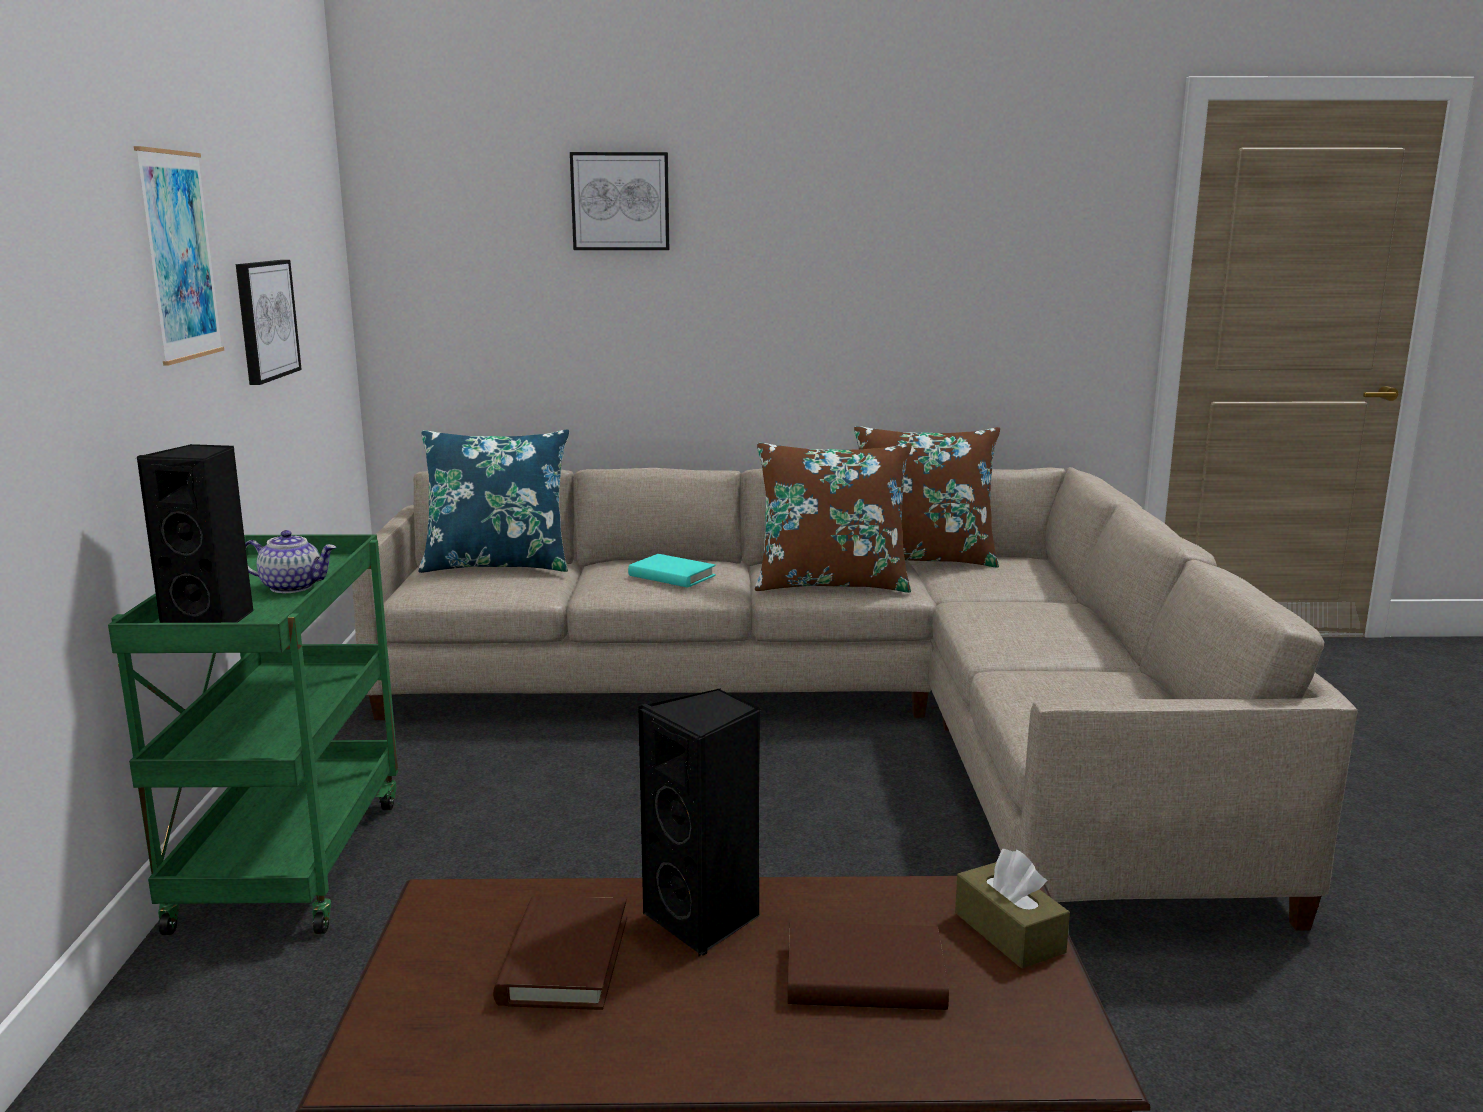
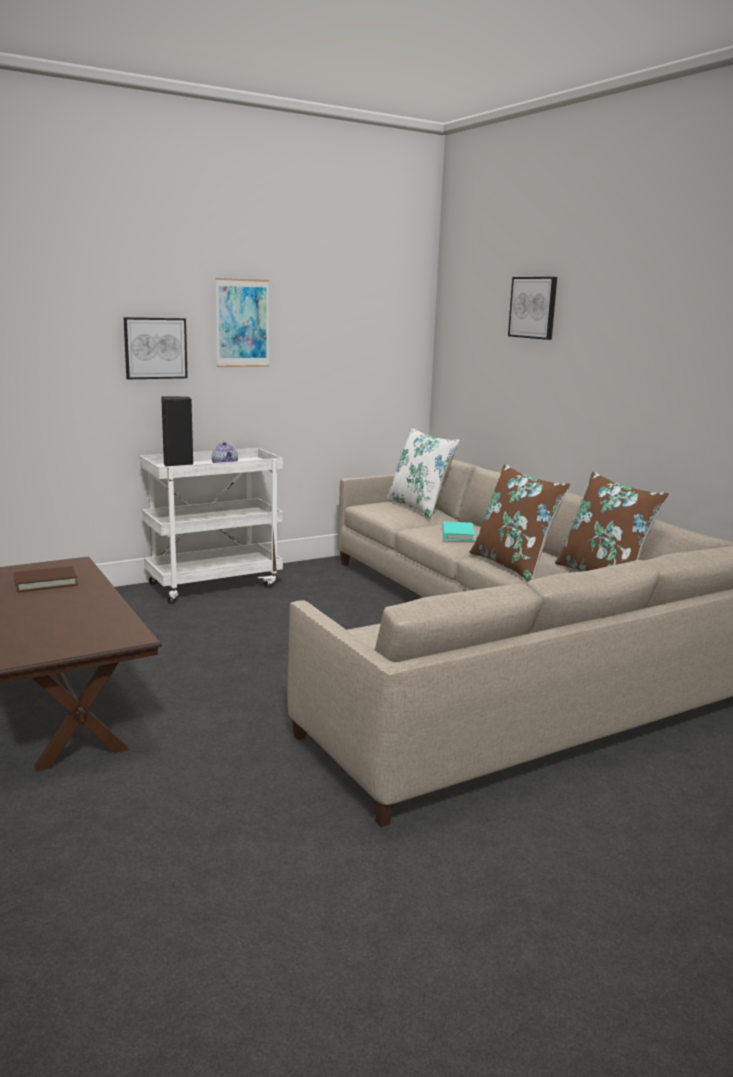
camera: 60 degrees right, 0 degrees up
green cart [108,534,398,935] -> white cart [140,448,283,604]
picture [236,260,302,385] -> picture moved to [123,317,188,379]
blue pillow [418,430,569,573] -> white pillow [386,427,460,518]
black speaker [637,688,761,956] -> none
brown book [787,922,949,1010] -> none
brown tissue box [955,849,1070,969] -> none

